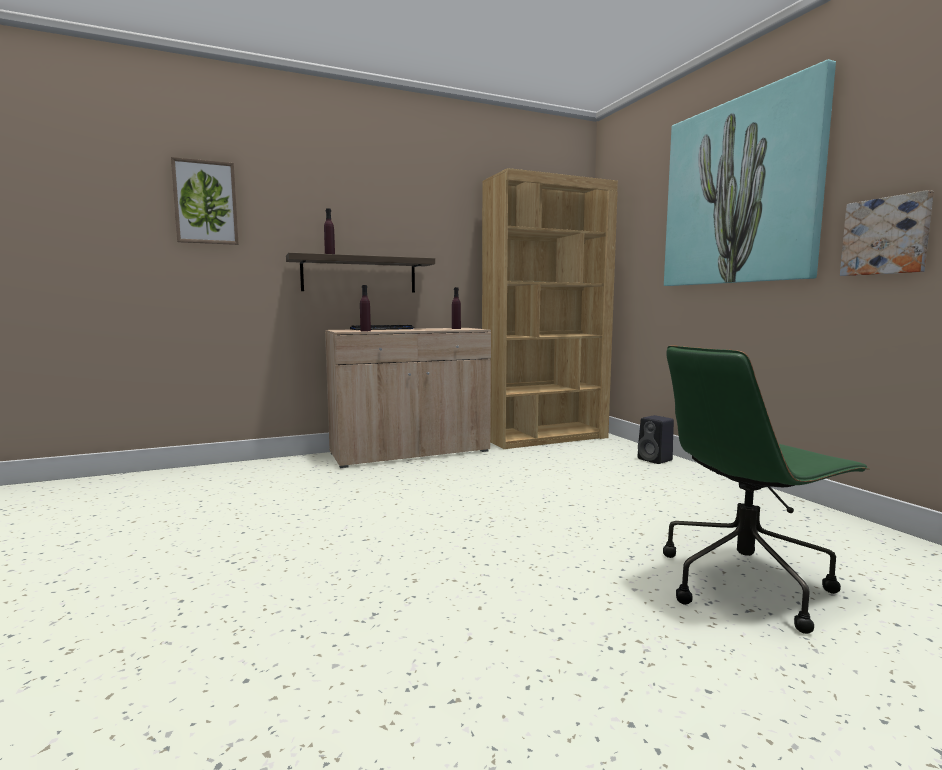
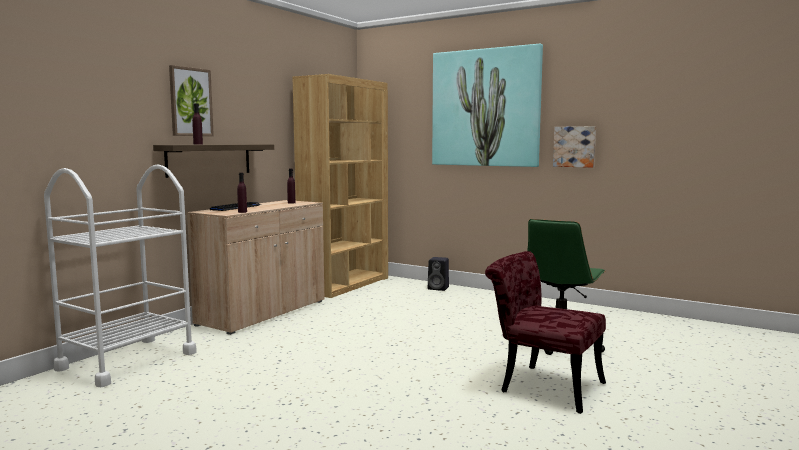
camera: 35 degrees left, 0 degrees up
picture [171,157,239,245] -> picture moved to [169,65,214,136]
none -> white cart [44,165,197,387]
none -> red chair [485,251,606,414]

